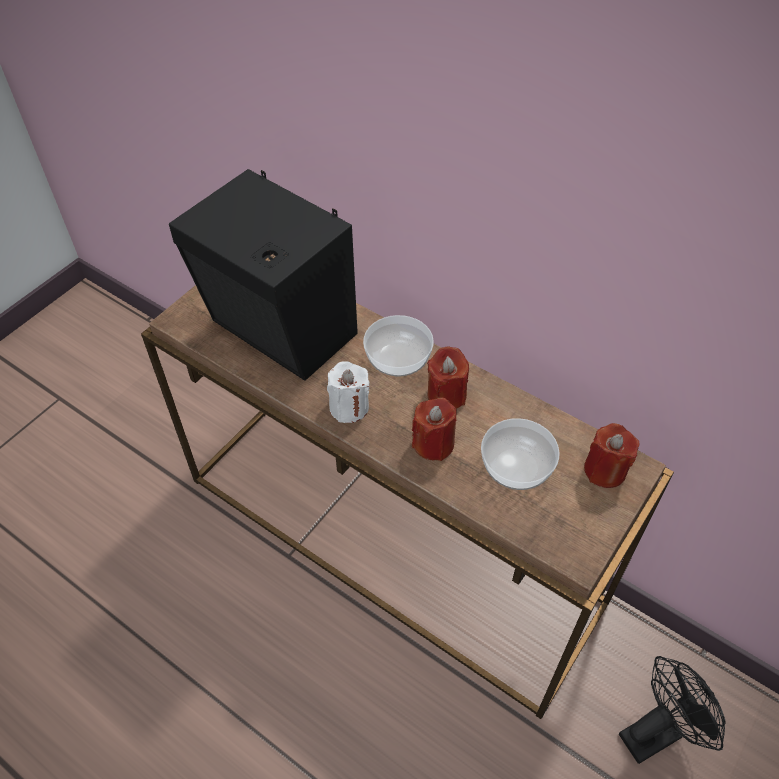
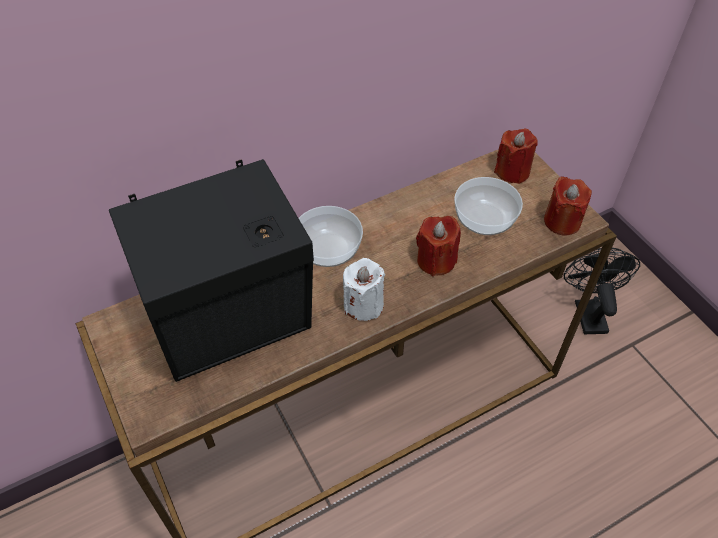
camera: 65 degrees left, 0 degrees up
red candle [427,346,469,409] -> red candle moved to [544,176,592,235]

